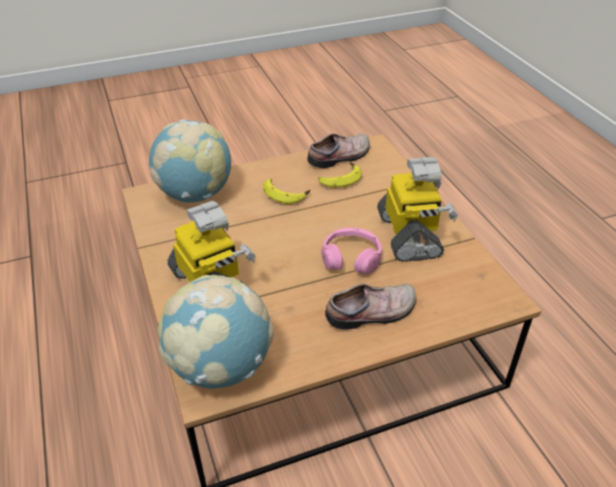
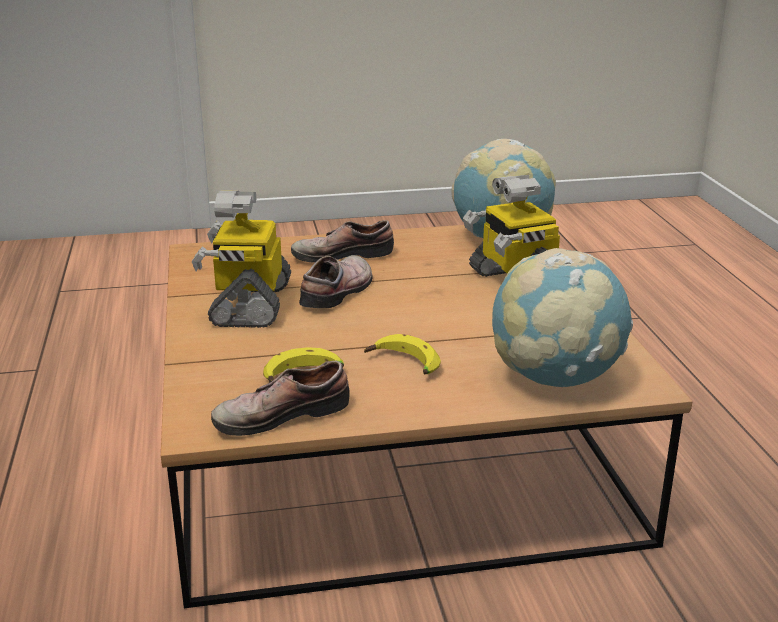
camera: 170 degrees left, 15 degrees down
pink headphones [321,228,382,274] -> shoe [299,255,372,308]

